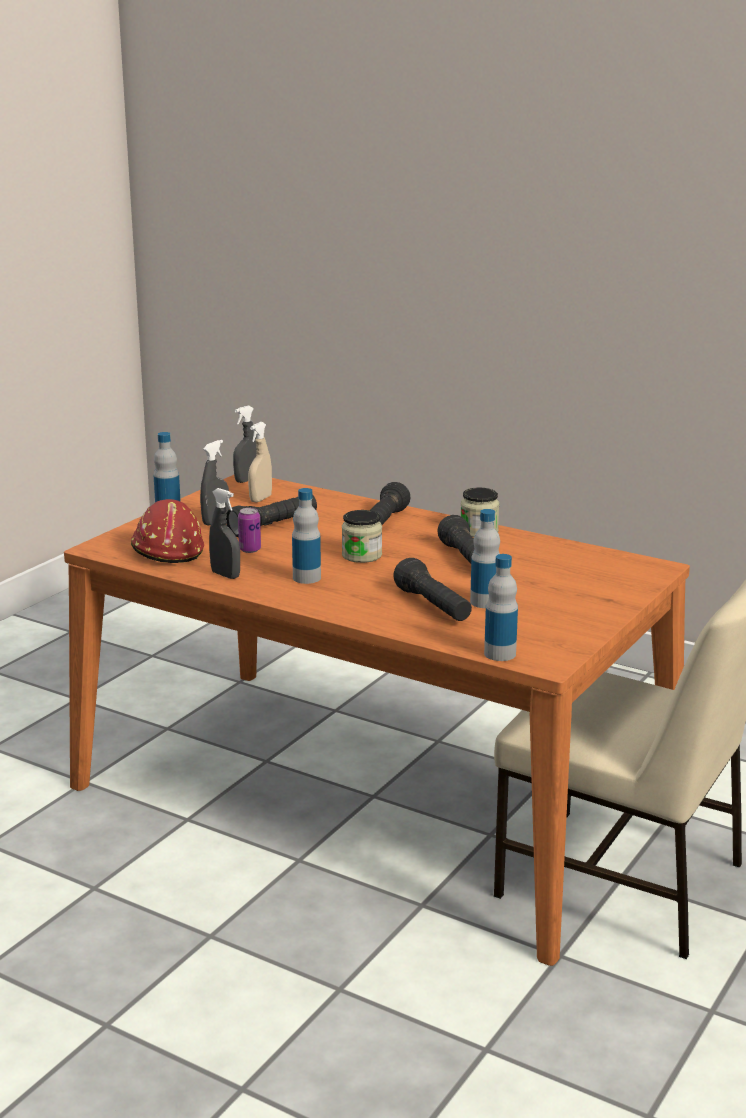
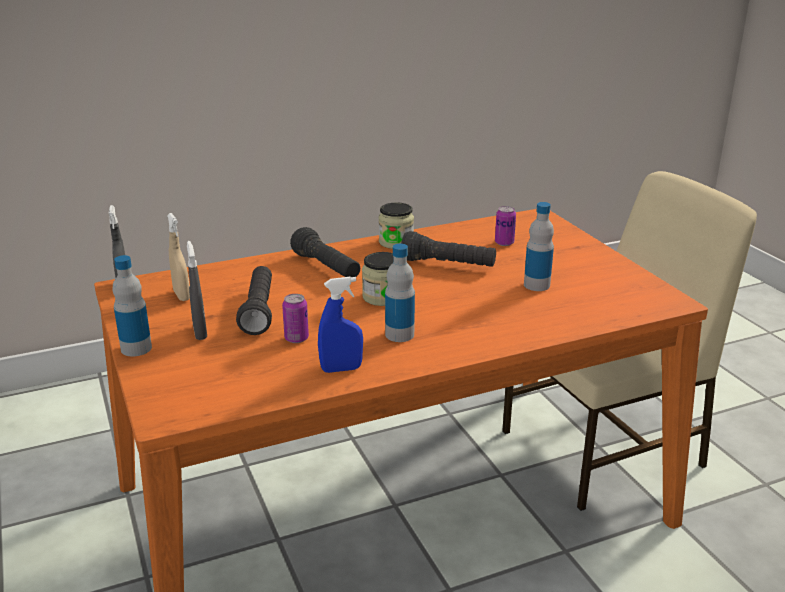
camera: 55 degrees left, 5 degrees up
red hard hat [131,499,204,563] -> none
grey spray bottle [209,488,240,579] -> blue spray bottle [318,277,363,373]
black flashlight [393,558,472,621] -> none
bottle [484,554,518,661] -> none
none -> can [495,206,516,246]

